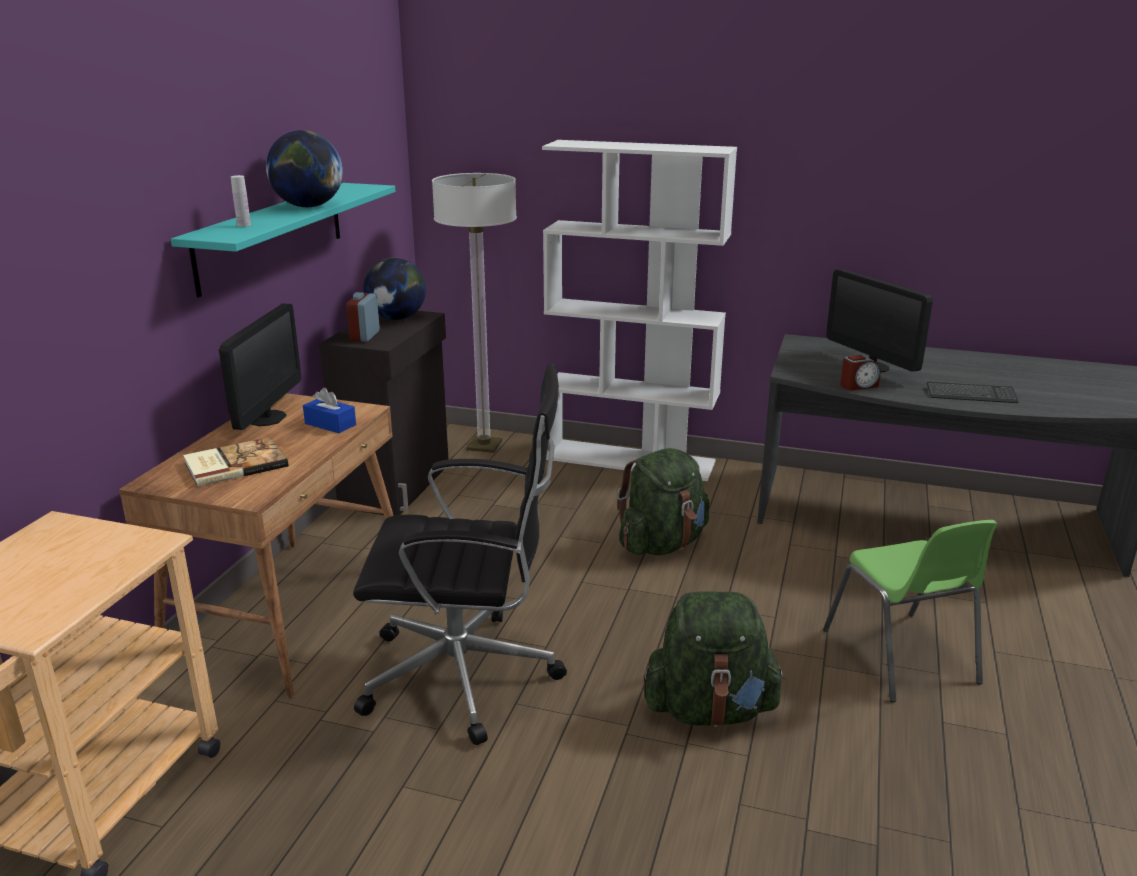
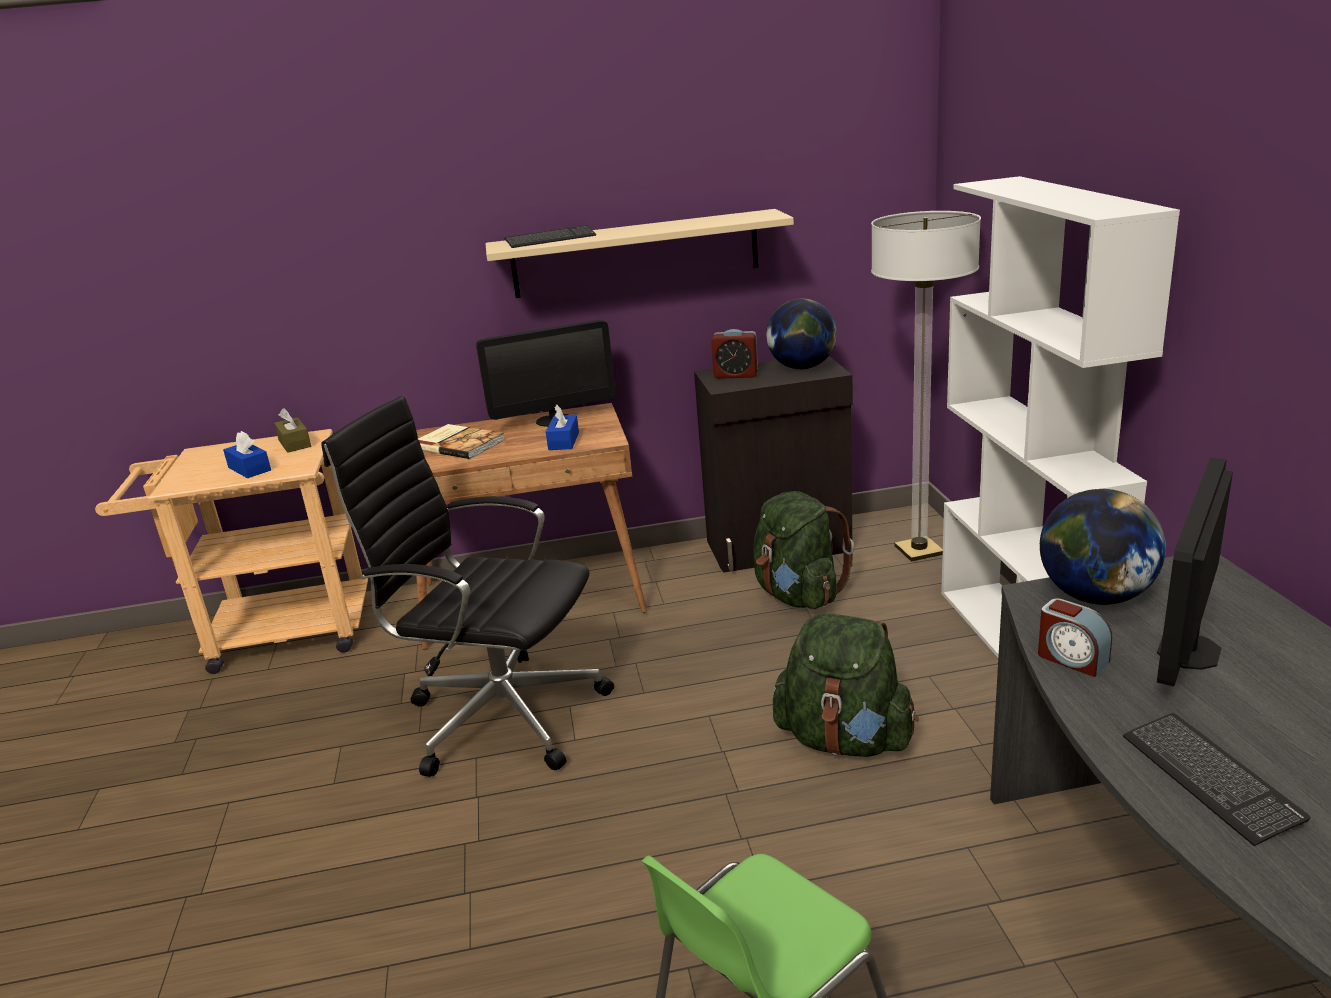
camera: 65 degrees right, 0 degrees up
turquoise shelf [171,183,396,297] -> beige shelf [486,209,794,298]
white bottle [231,175,251,227] -> keyboard [504,225,596,248]
globe [266,130,343,207] -> globe moved to [1040,489,1166,605]
alarm clock [346,292,380,342] -> alarm clock turned 150 degrees counterclockwise [711,329,758,379]
black office chair [353,364,567,745] -> black office chair turned 135 degrees clockwise [321,396,614,777]
green backpack [643,592,785,727] -> green backpack moved to [754,491,854,609]
none -> blue tissue box [223,431,271,478]
none -> brown tissue box [274,408,311,453]

